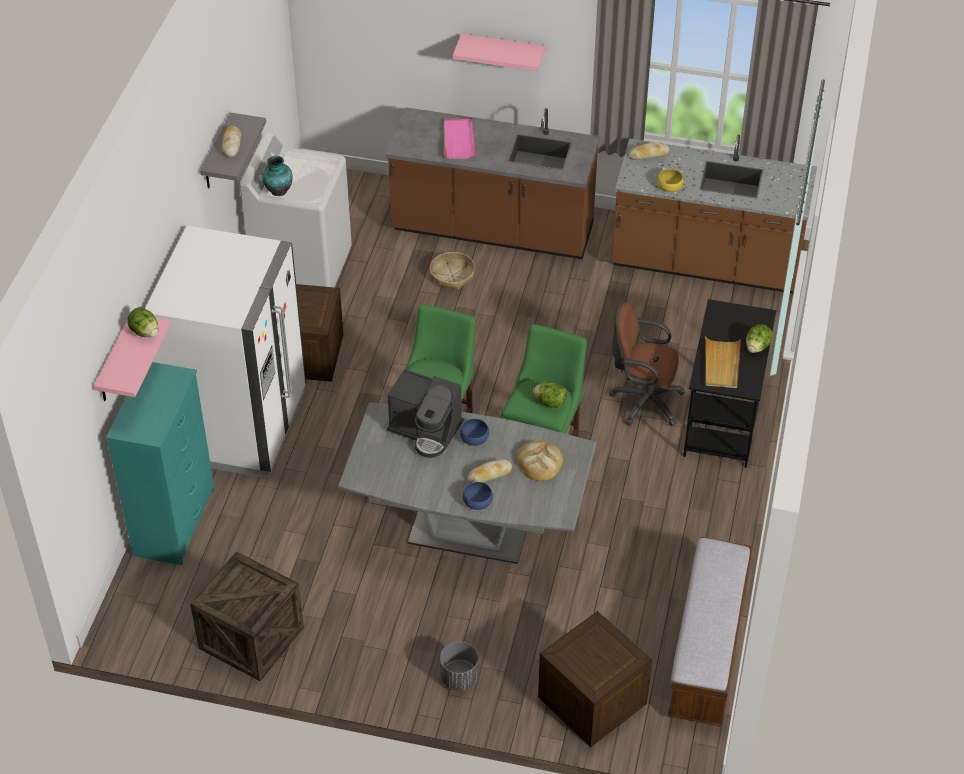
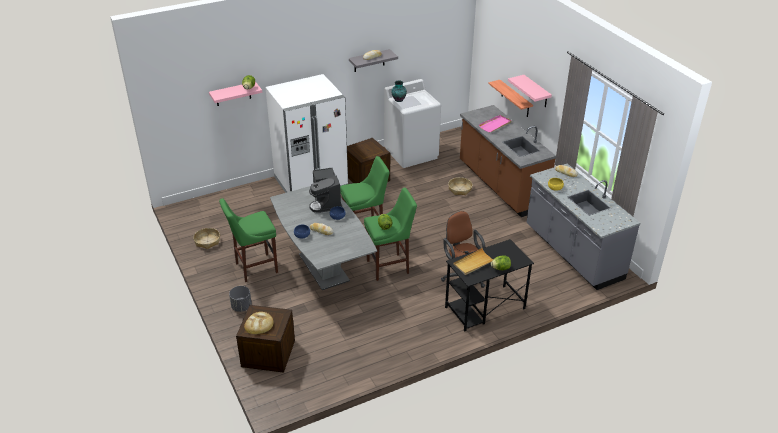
camera: 50 degrees right, 10 degrees down
turquoise dresser [106,362,215,566] -> none
crate [190,552,304,681] -> basket [193,228,220,249]
bread [517,441,563,481] -> bread moved to [244,312,273,334]
brown counter [612,134,817,294] -> grey counter [527,164,640,290]
bench [668,537,753,727] -> none
none -> green stool [219,198,278,282]
none -> shelf [488,80,533,117]

